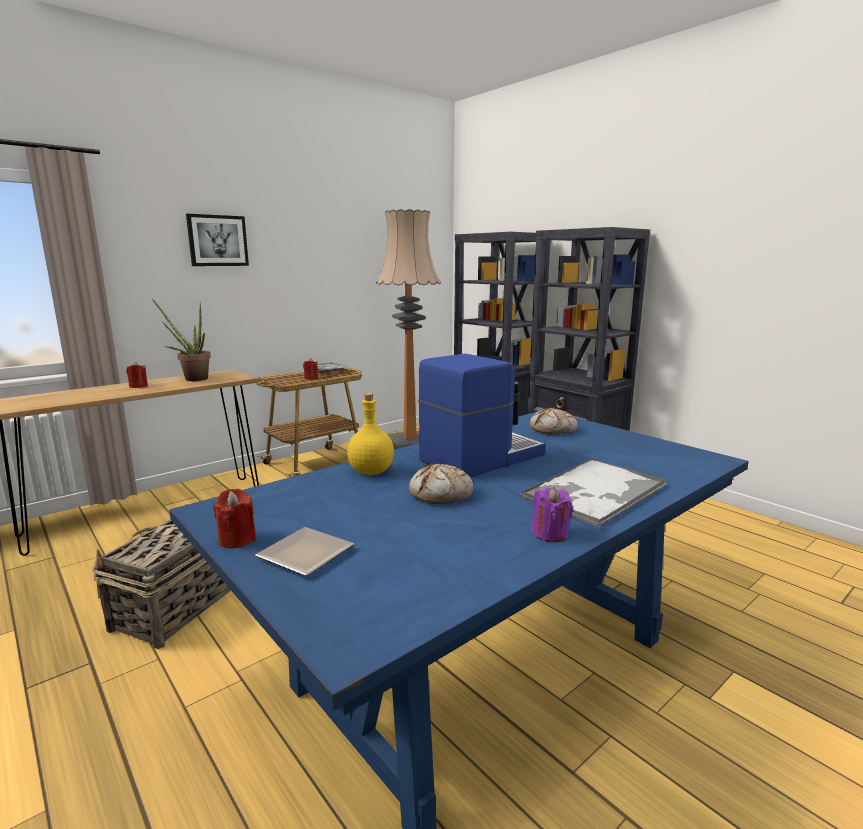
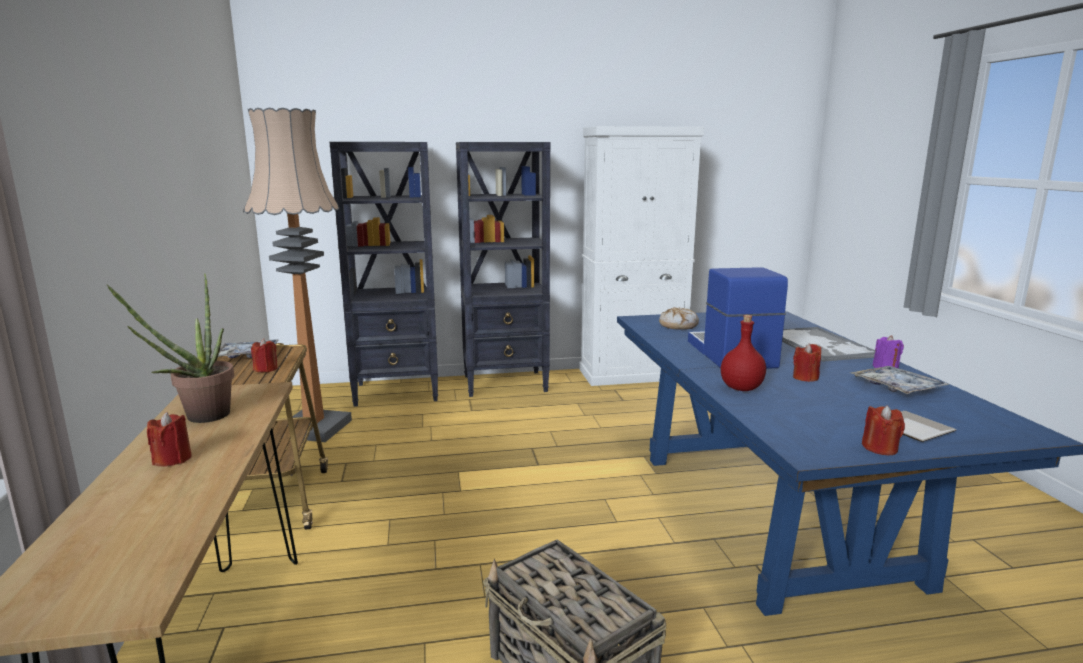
camera: 60 degrees left, 0 degrees up
picture [186,214,249,266] -> none
yellow bottle [347,393,394,475] -> red bottle [721,315,766,391]
bread [409,464,473,504] -> red candle [793,343,821,382]
none -> white cabinet [579,126,704,386]
none -> tray [851,366,950,394]

